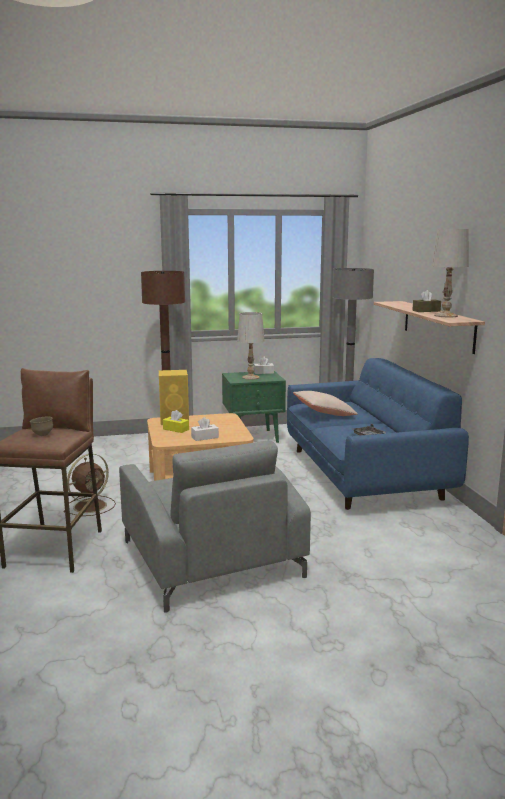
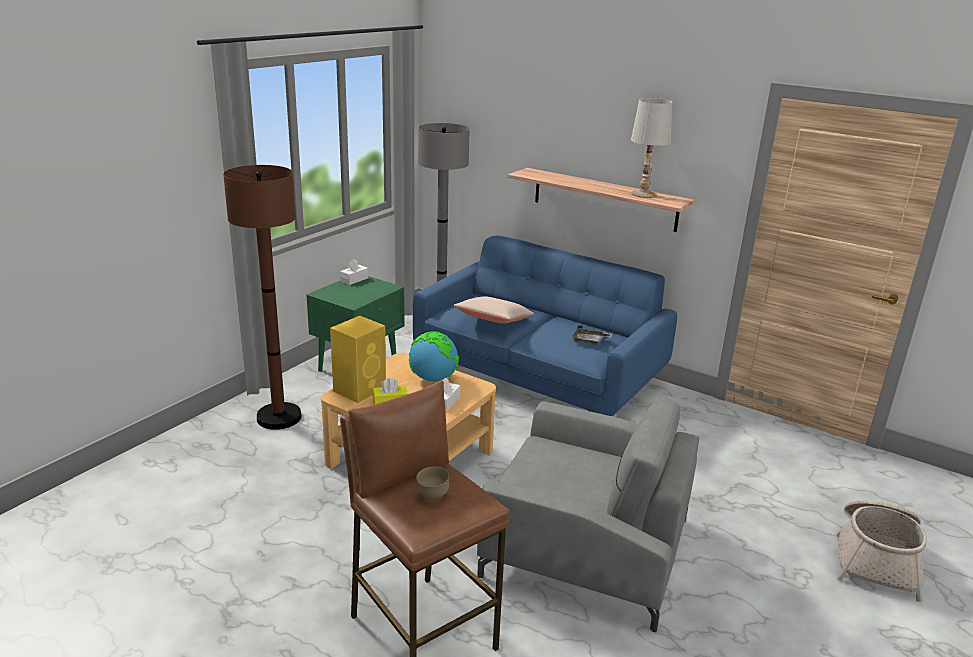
camera: 45 degrees left, 10 degrees up
brown fan [64,454,116,516] -> none
white table lamp [237,312,265,380] -> none
brown tissue box [412,290,441,312] -> none
none -> globe [408,331,459,382]
none -> basket [836,500,927,602]

